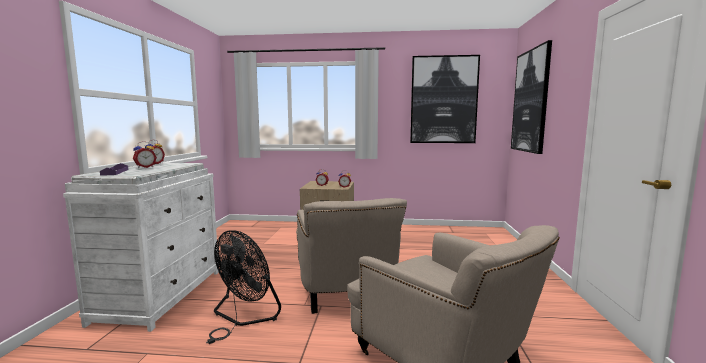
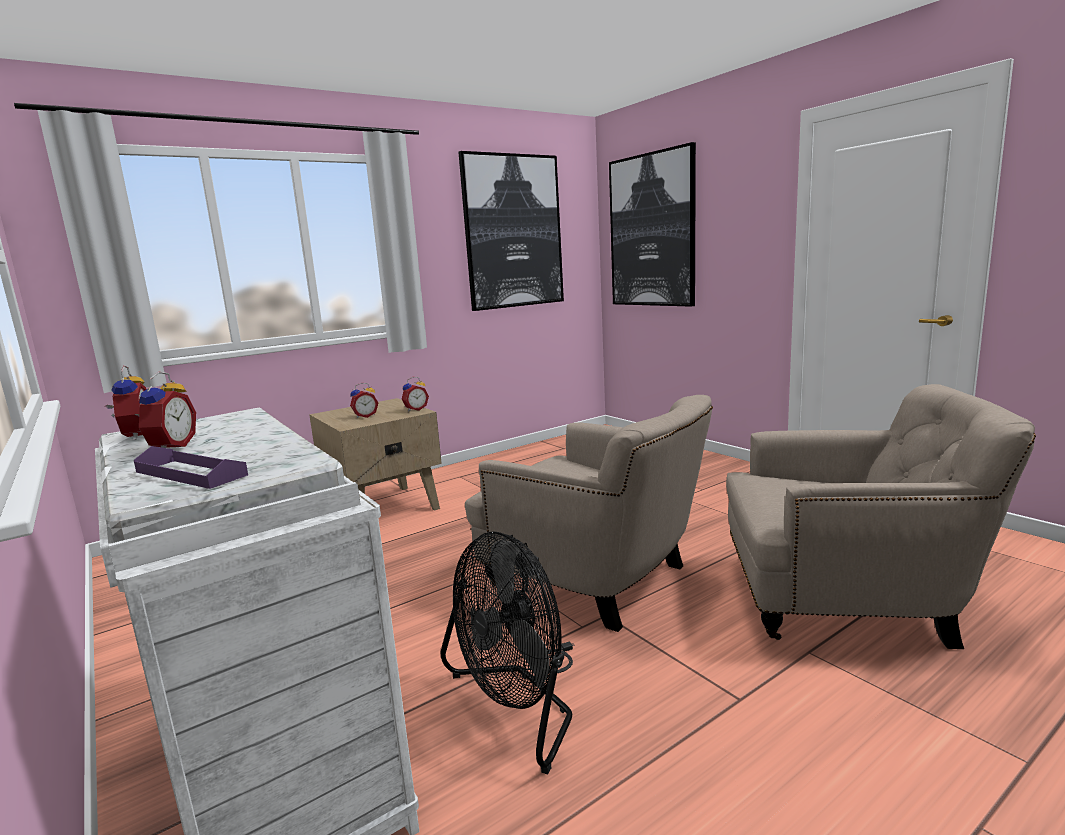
camera: 40 degrees left, 5 degrees up
black fan [206,230,281,344] -> black fan turned 120 degrees counterclockwise [441,532,575,775]

